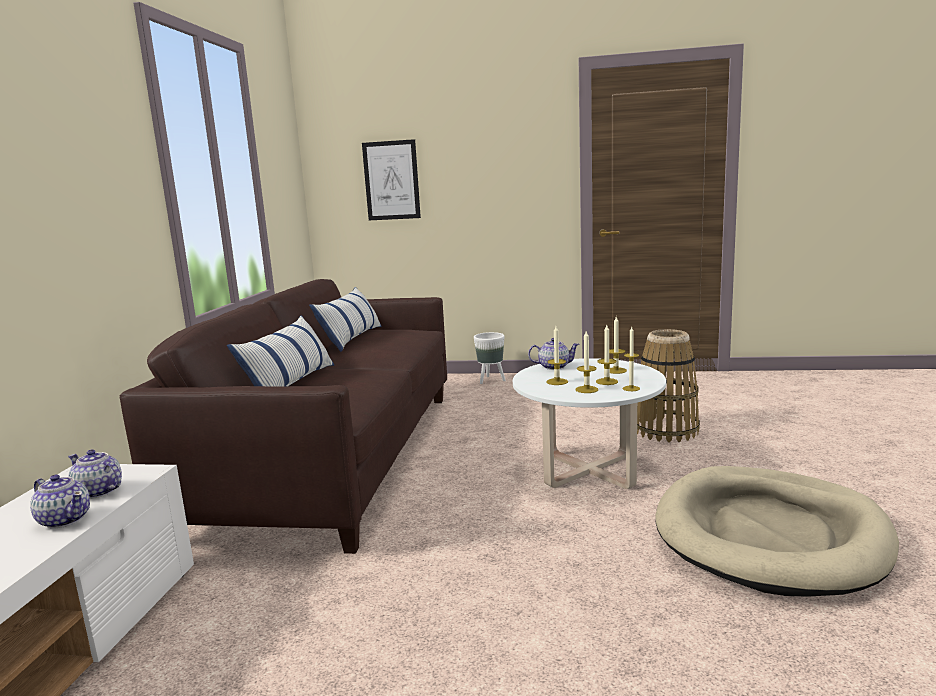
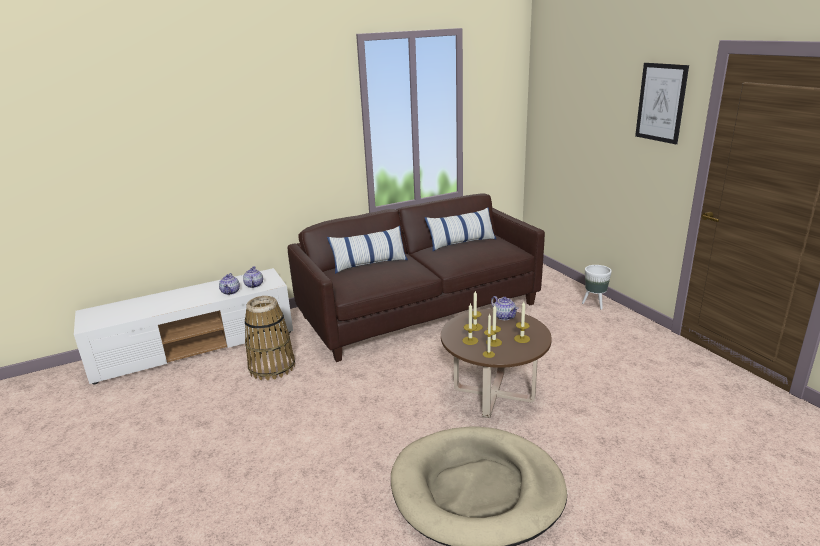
camera: 55 degrees right, 10 degrees up
picture [362,139,421,220] -> picture moved to [635,63,689,144]
white coffee table [513,358,666,489] -> brown coffee table [441,309,552,418]
basket [637,329,700,443] -> basket moved to [245,296,295,380]

